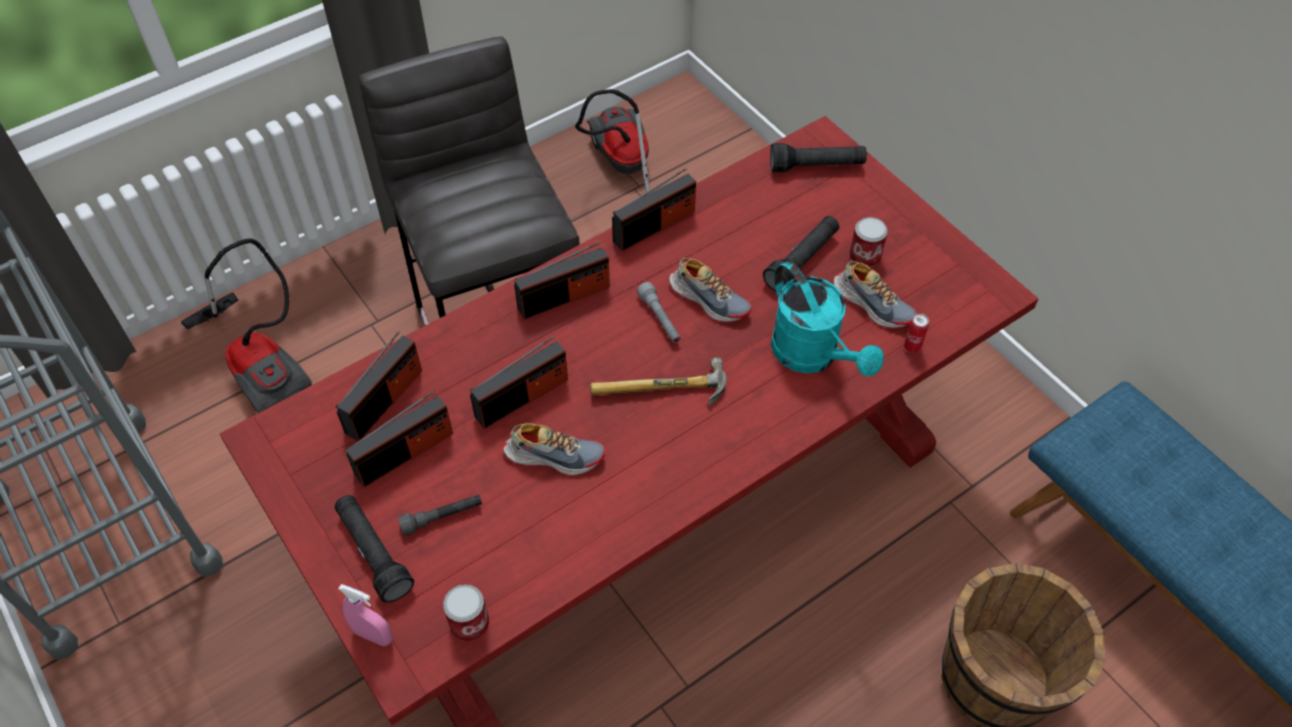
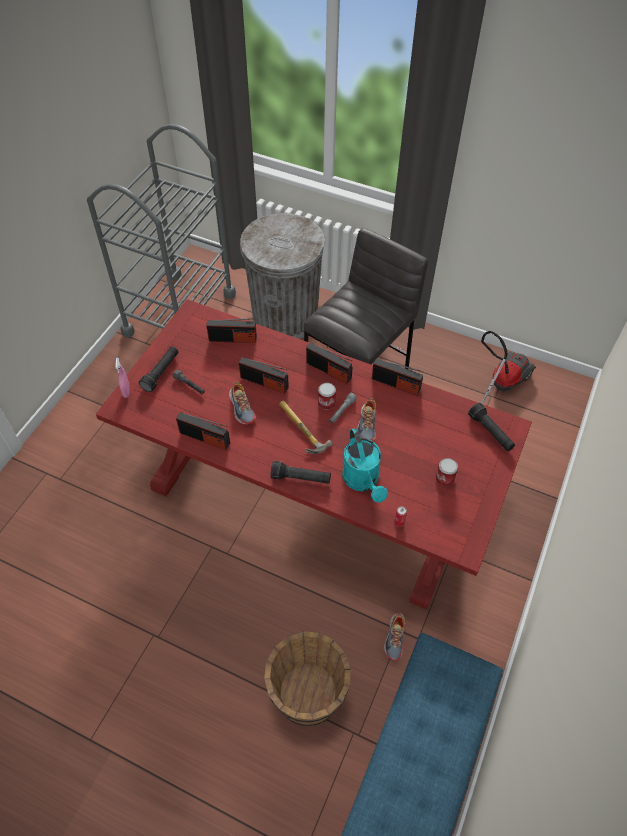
camera: 60 degrees right, 0 degrees up
vacuum cleaner [181,238,312,413] -> grey trash can [240,213,325,339]
radio [346,390,453,488] -> radio moved to [176,412,230,450]
can [443,584,489,641] -> can moved to [318,383,336,410]
black flashlight [763,216,839,292] -> black flashlight moved to [270,461,331,484]
turquoise watering can [771,261,884,376] -> turquoise watering can turned 45 degrees counterclockwise [342,428,388,502]
shoe [833,261,917,329] -> shoe moved to [384,613,405,661]

